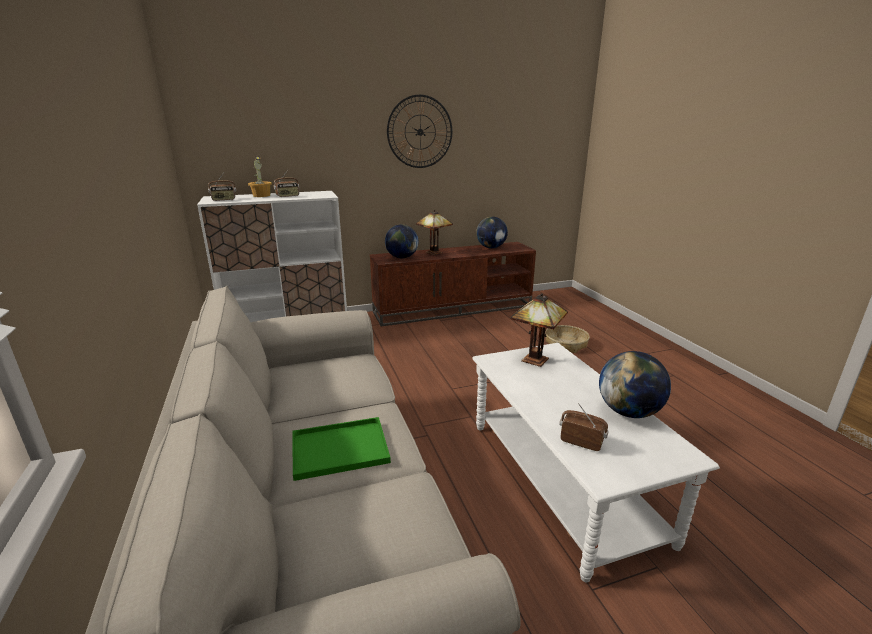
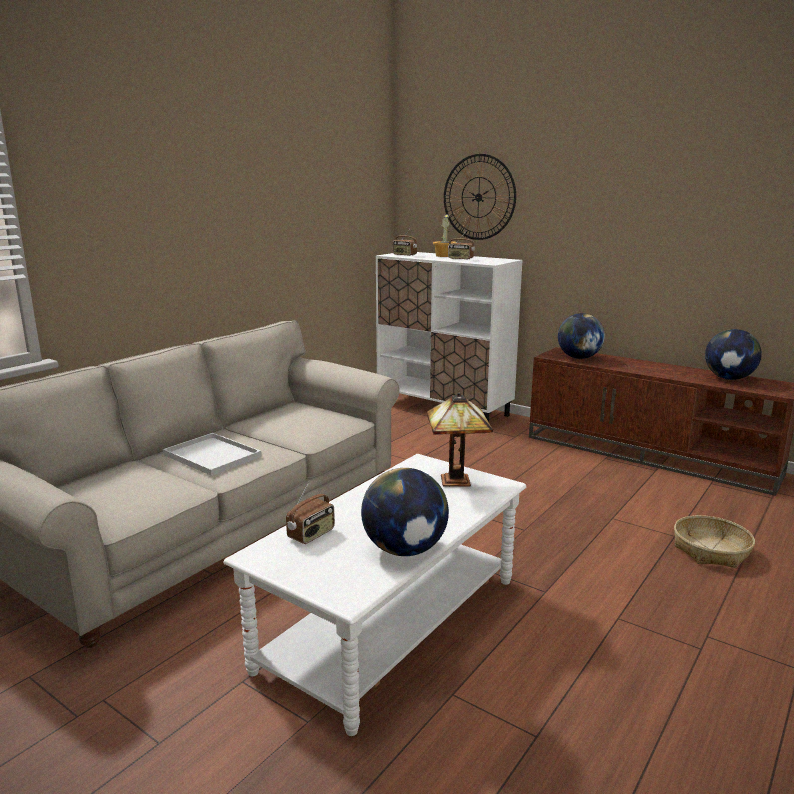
camera: 55 degrees right, 5 degrees down
green tray [293,417,391,481] -> white tray [163,433,262,476]
wall clock [387,95,452,168] -> wall clock moved to [444,154,516,240]
table lamp [416,210,453,255] -> none
radio [560,403,608,451] -> radio turned 45 degrees clockwise [286,480,335,544]

